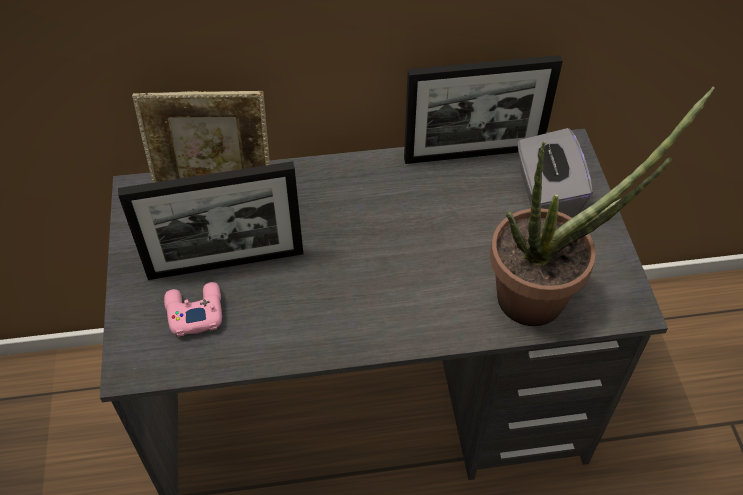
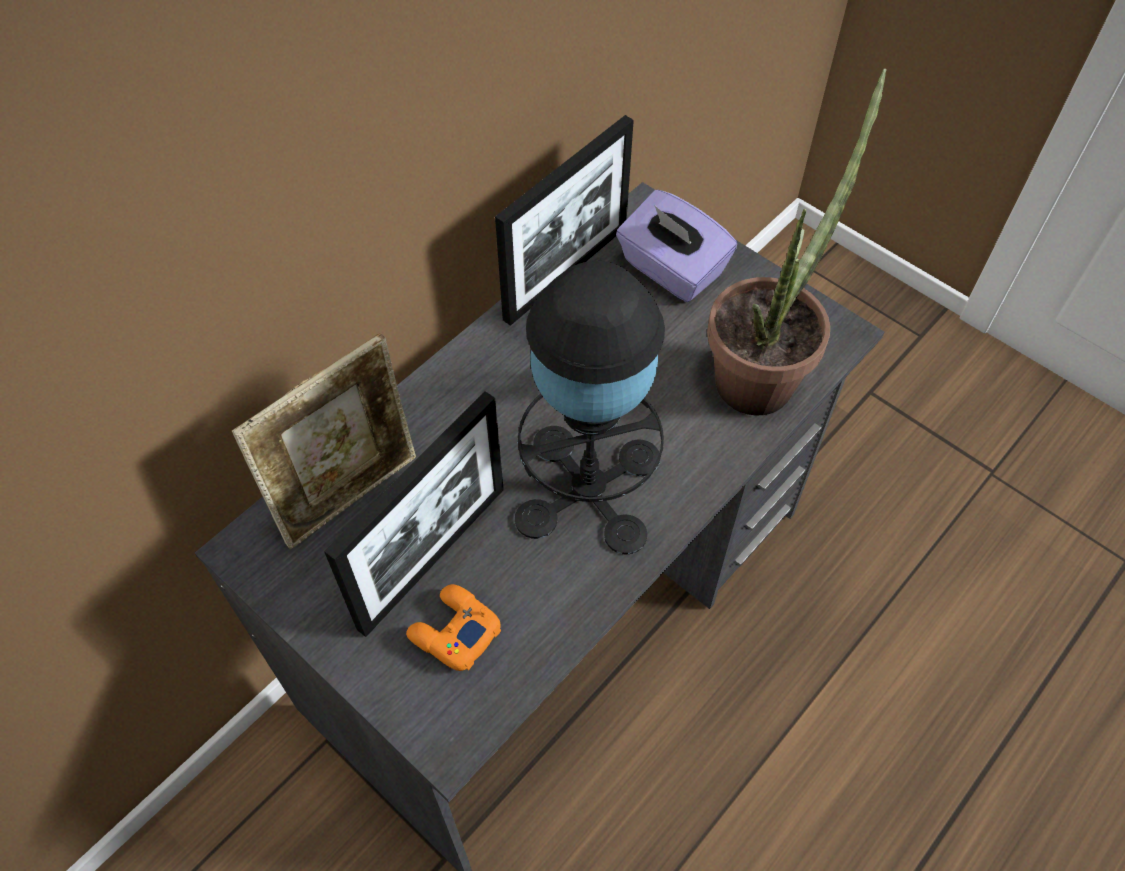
camera: 40 degrees left, 5 degrees up
pink game controller [164,282,222,337] -> orange game controller [406,584,501,671]
grey tissue box [517,128,593,217] -> purple tissue box [616,190,737,302]
none -> black table lamp [515,261,665,555]

